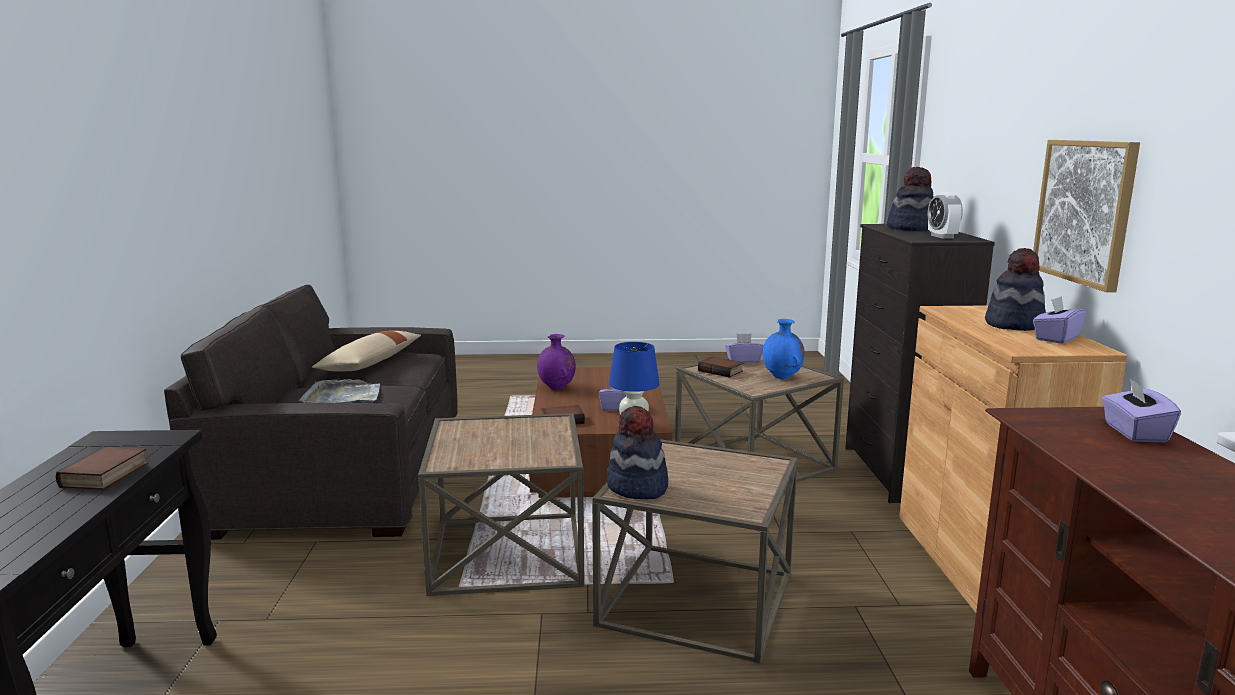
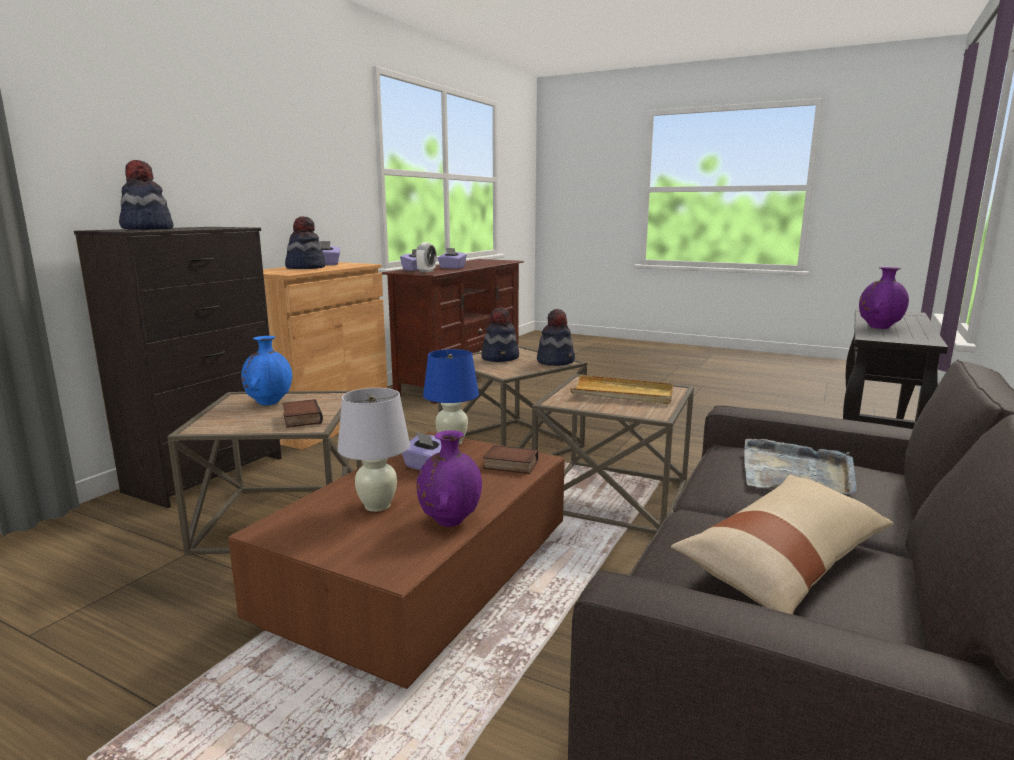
camera: 150 degrees left, 0 degrees up
book [56,446,148,490] -> purple vase [859,267,909,329]
purple tissue box [725,333,764,363] -> purple tissue box moved to [437,248,467,269]
alarm clock [928,192,963,239] -> alarm clock moved to [416,242,436,273]
picture [1033,140,1140,293] -> none
none -> white table lamp [337,388,410,512]
none -> hat [481,307,519,362]
none -> beige tray [570,375,673,404]

